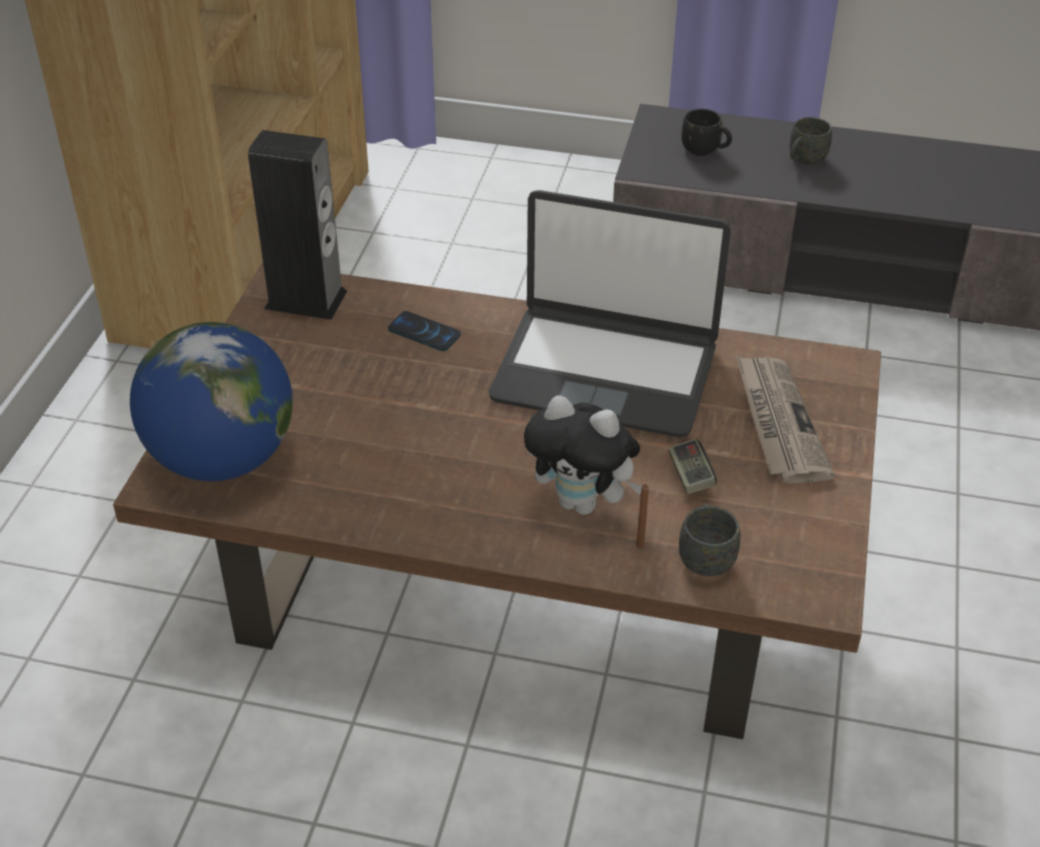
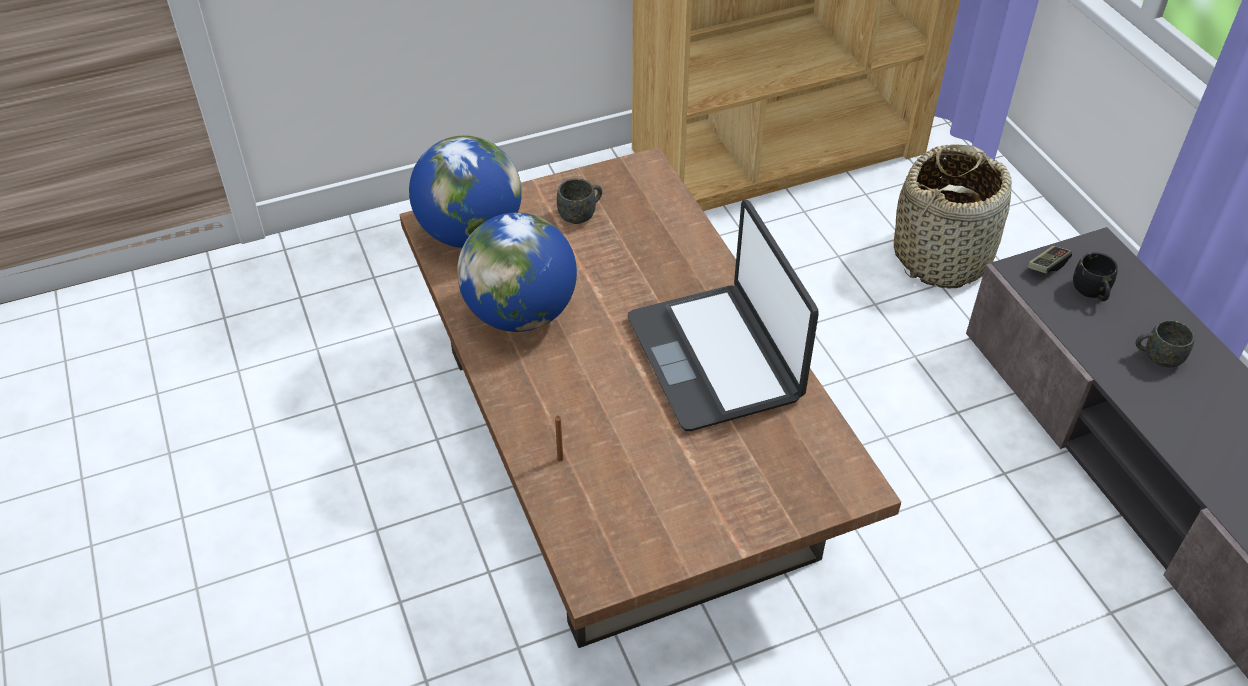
camera: 55 degrees right, 5 degrees up
speaker [248,130,347,320] -> none
phone [388,311,461,351] -> none
plush toy [524,395,642,515] -> none
game controller [668,439,717,494] -> game controller moved to [1028,246,1072,274]
grey mug [679,503,740,576] -> grey mug moved to [557,178,602,224]
newspaper [736,356,835,483] -> none
none -> globe [457,213,577,332]
none -> basket [894,144,1012,289]

